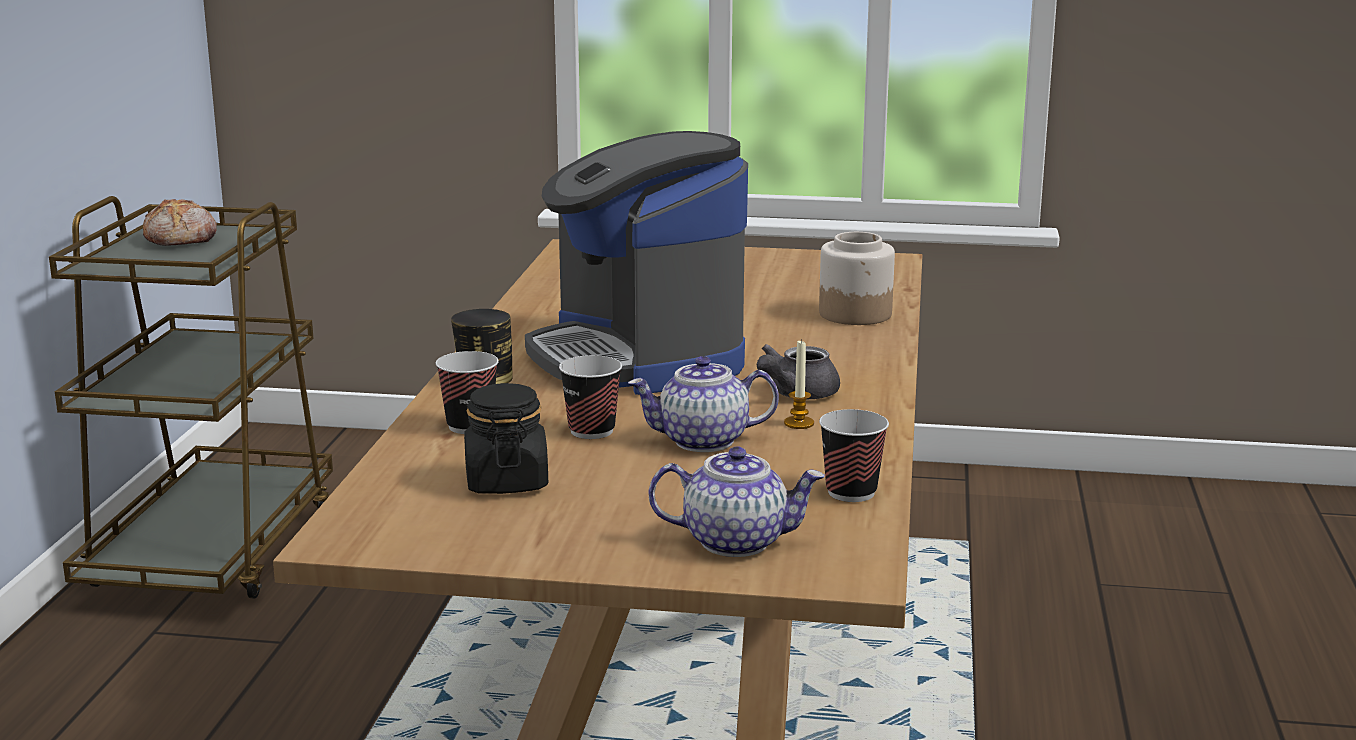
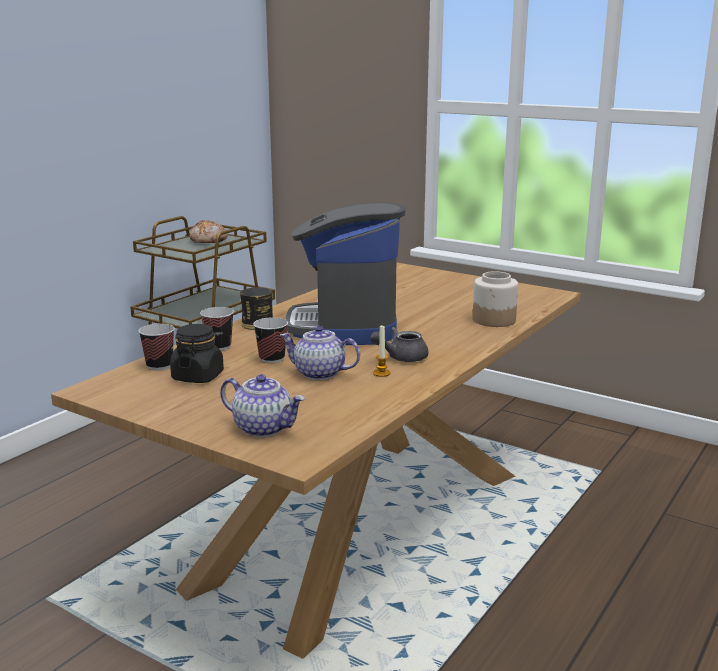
camera: 25 degrees right, 0 degrees up
cup [819,409,889,502] -> cup moved to [138,323,175,371]

